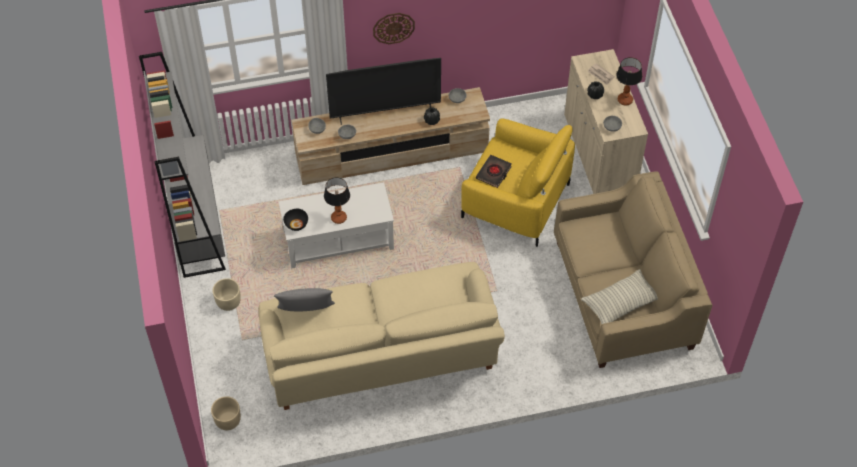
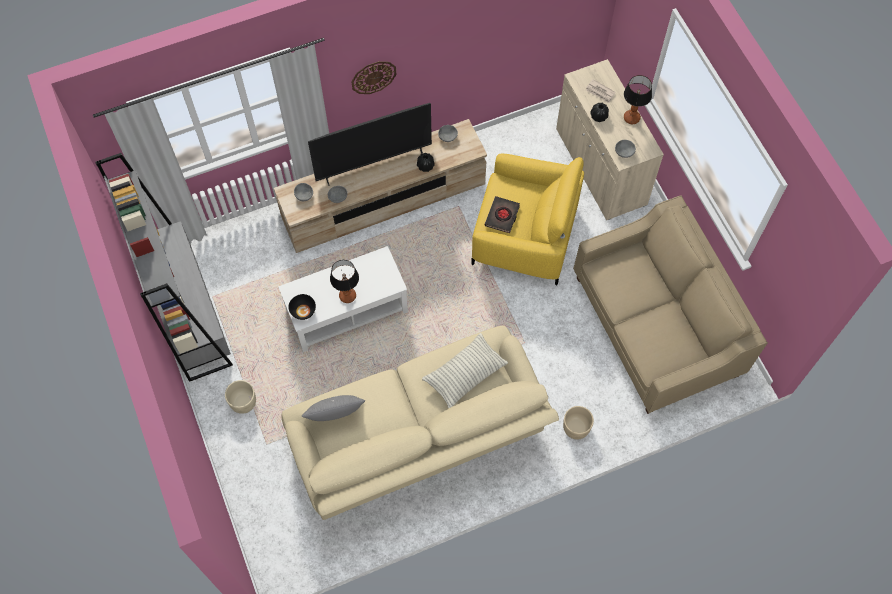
camera: 10 degrees left, 10 degrees up
beige planter [211,397,241,430] -> beige planter moved to [563,406,594,440]
pillow [581,269,658,324] -> pillow moved to [422,333,508,408]

